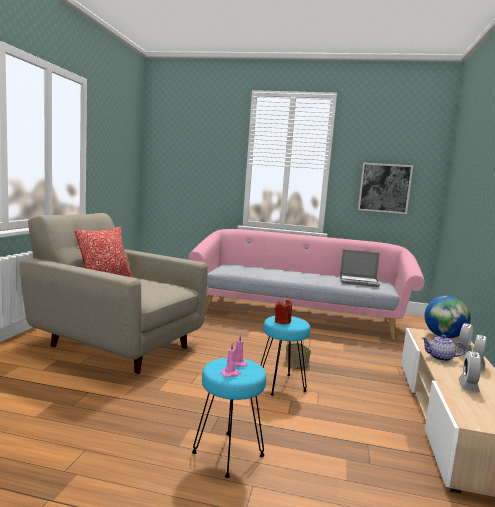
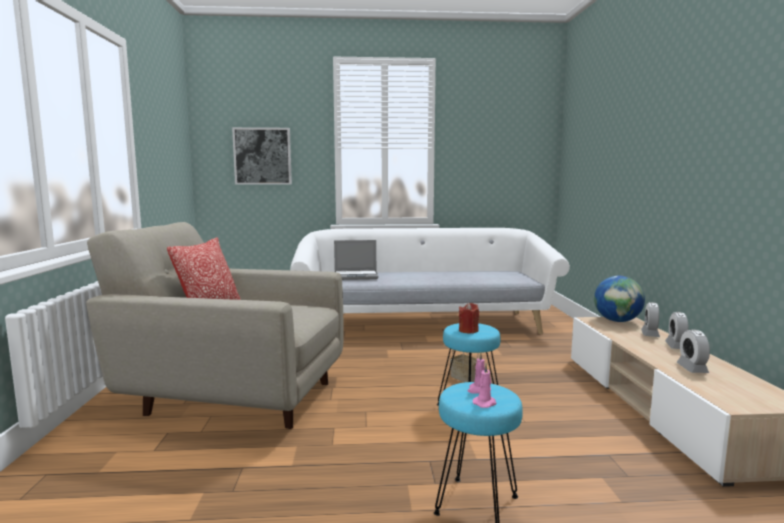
camera: 15 degrees left, 0 degrees up
pink sofa [188,229,425,340] -> white sofa [290,228,570,334]
laptop [340,249,380,287] -> laptop moved to [334,240,379,280]
picture [358,162,413,214] -> picture moved to [232,127,292,185]
teapot [422,335,465,361] -> none

